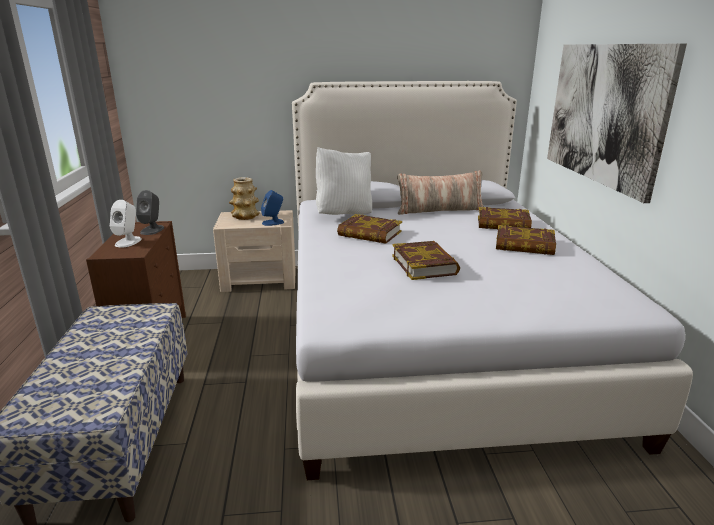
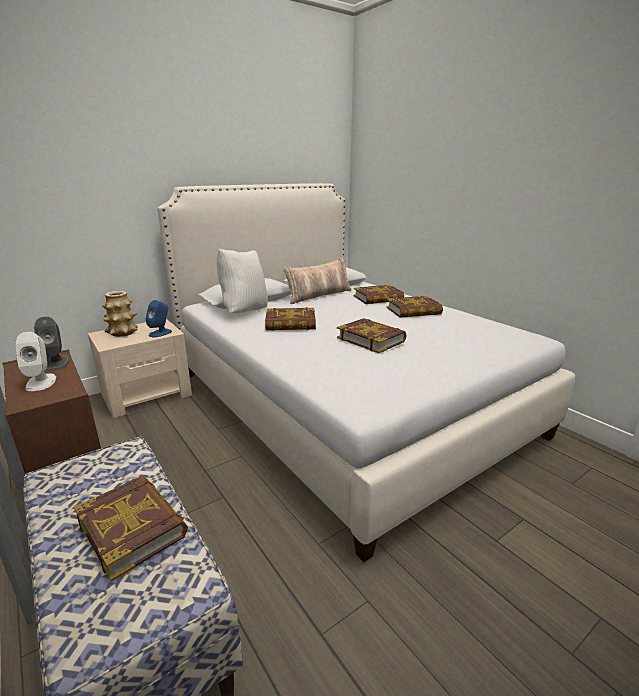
camera: 30 degrees left, 0 degrees up
picture [547,44,687,203] -> none
none -> book [74,476,188,582]

